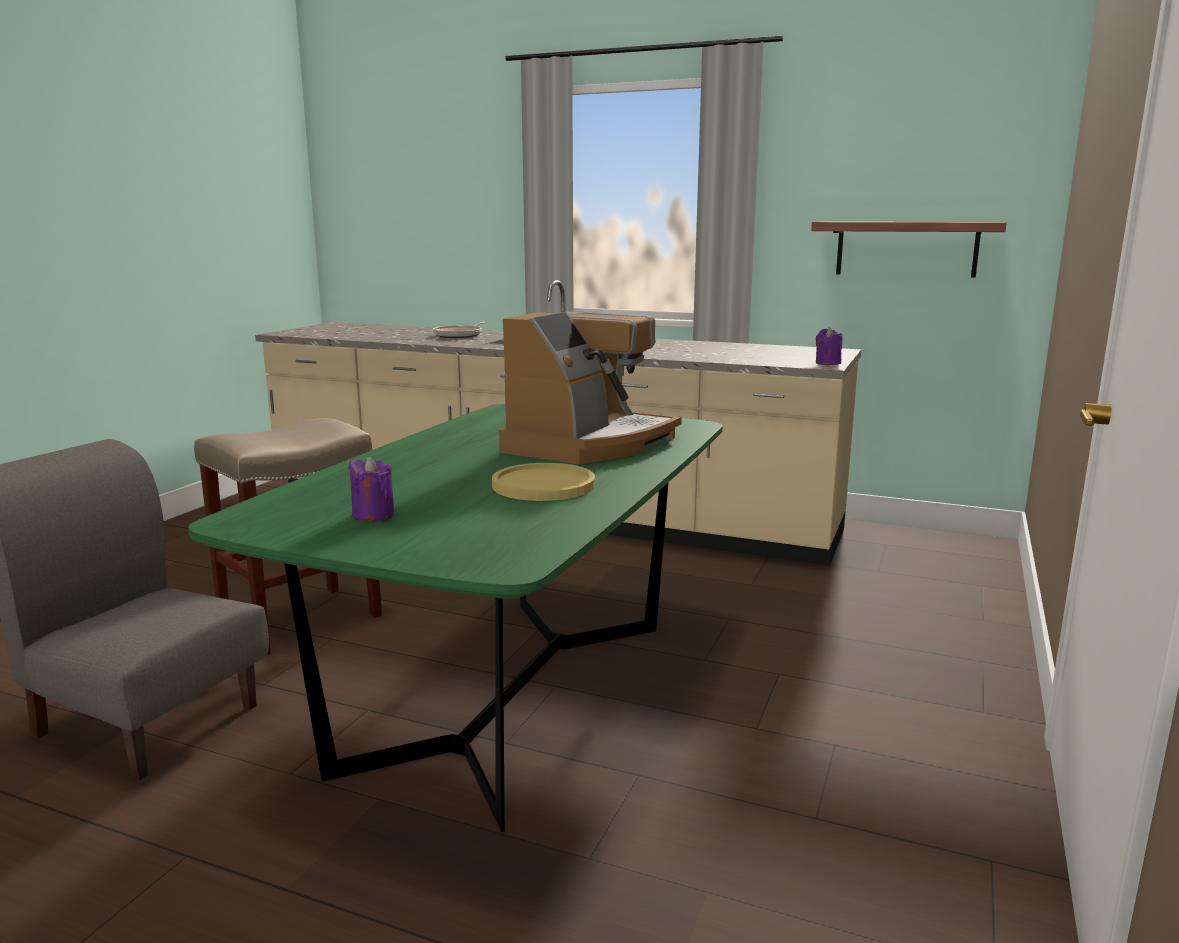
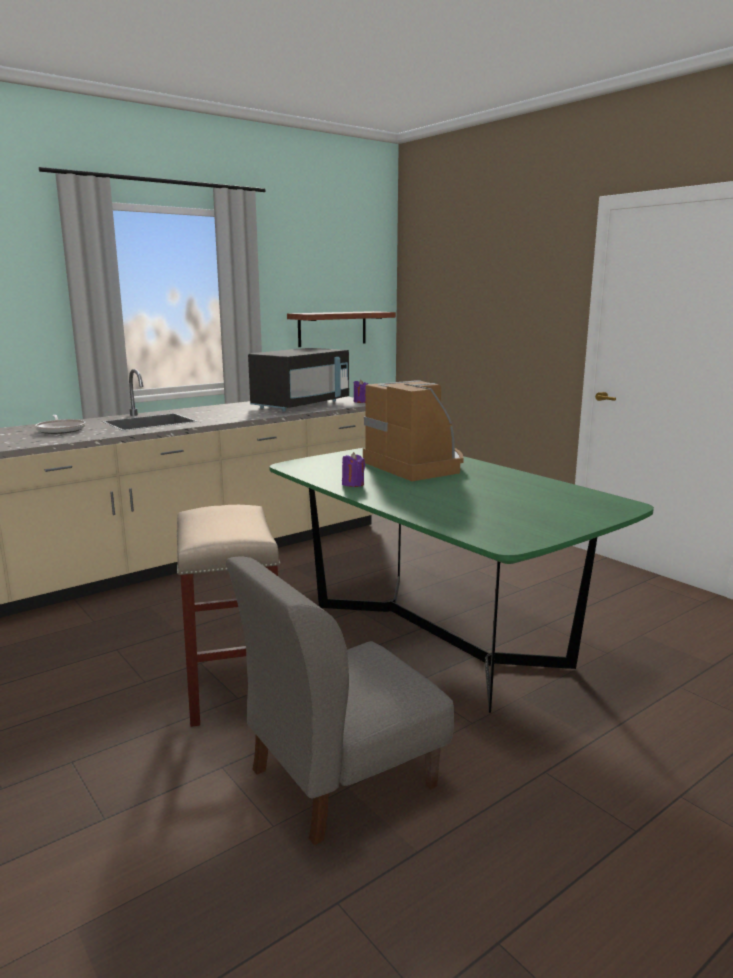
camera: 60 degrees left, 0 degrees up
purple candle [348,457,394,522] -> purple candle moved to [342,452,365,487]
yellow plate [492,463,595,501] -> none
none -> black microwave [248,348,349,412]

